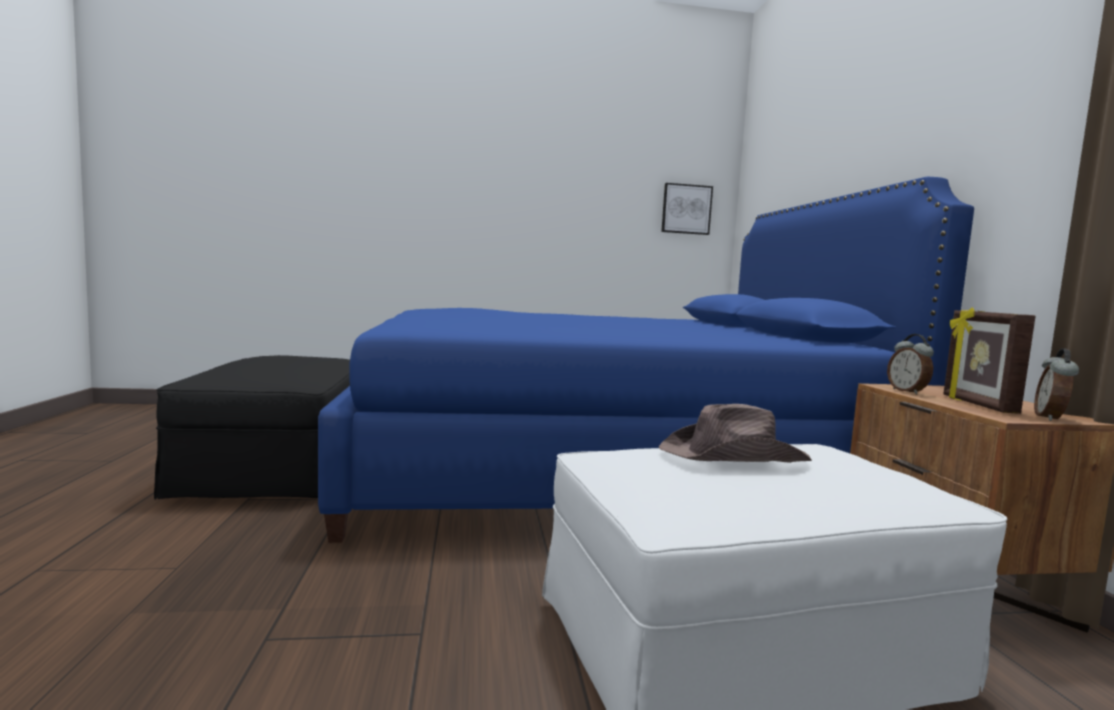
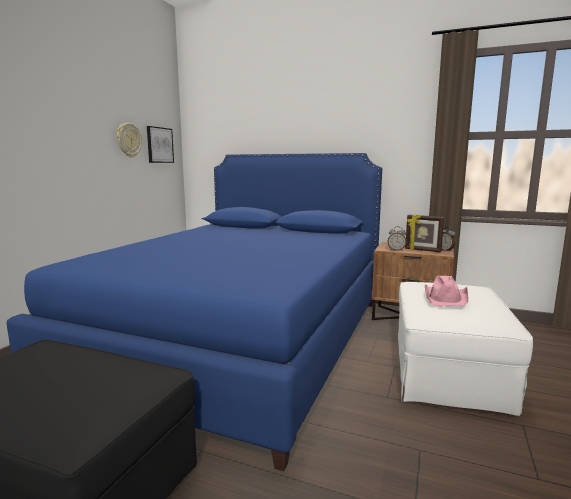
camera: 60 degrees left, 5 degrees up
brown hat [659,404,812,463] -> pink hat [425,276,469,306]
none -> wall clock [117,123,142,157]

